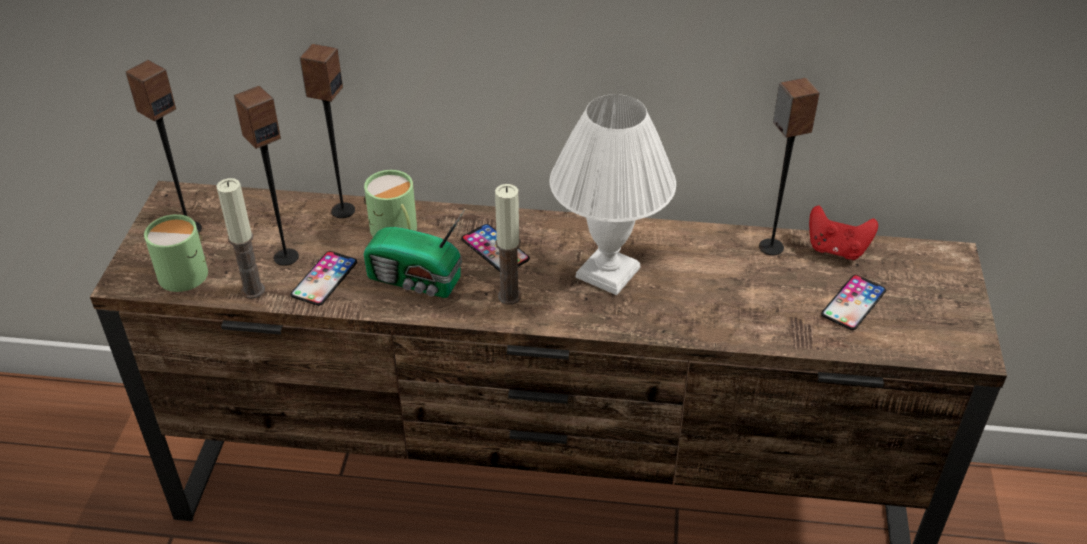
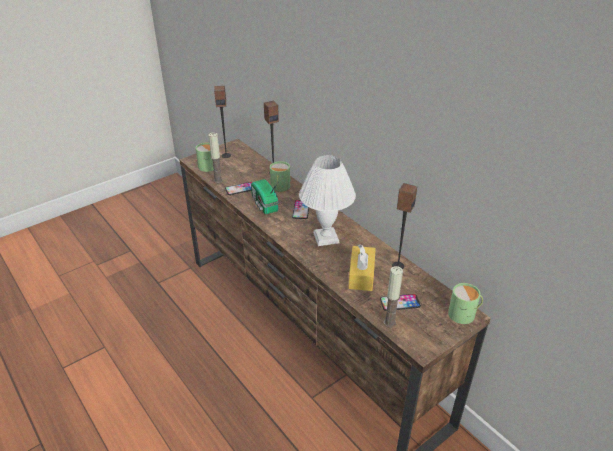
camera: 45 degrees right, 5 degrees down
speaker [234,86,299,266] -> none
candle [495,184,521,305] -> candle moved to [384,266,403,328]
red game controller [809,205,878,260] -> none
none -> yellow tissue box [348,244,376,291]
none -> green mug [448,283,483,324]

